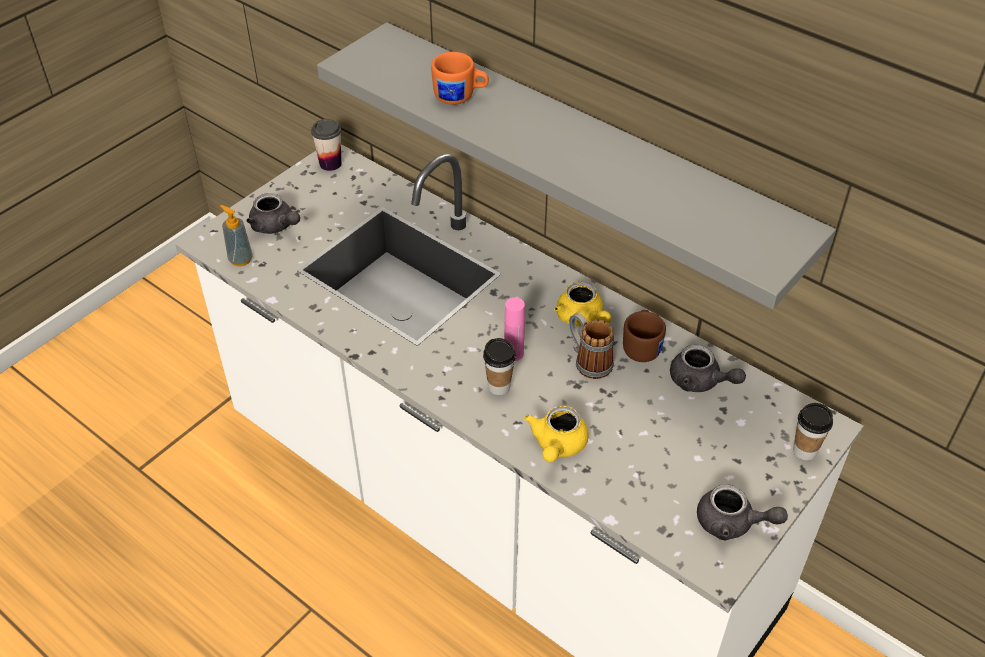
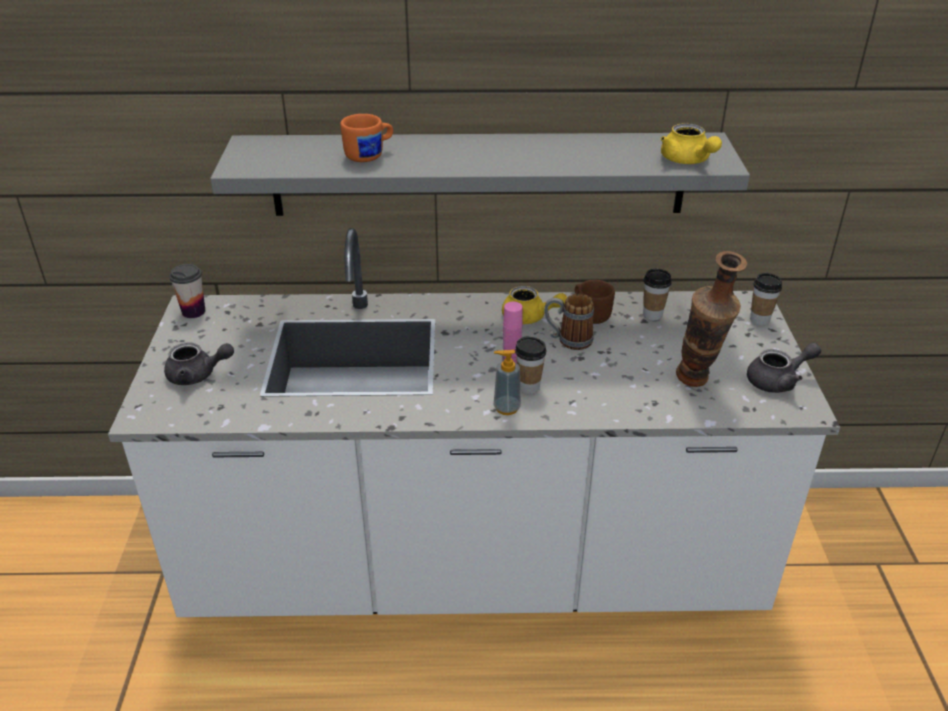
camera: 40 degrees left, 10 degrees down
soap dispenser [220,205,253,266] -> soap dispenser moved to [494,350,521,415]
yellow teapot [524,406,589,462] -> yellow teapot moved to [660,123,722,164]
grey teapot [670,345,746,392] -> cup [643,269,672,321]
none -> vase [676,251,747,387]

